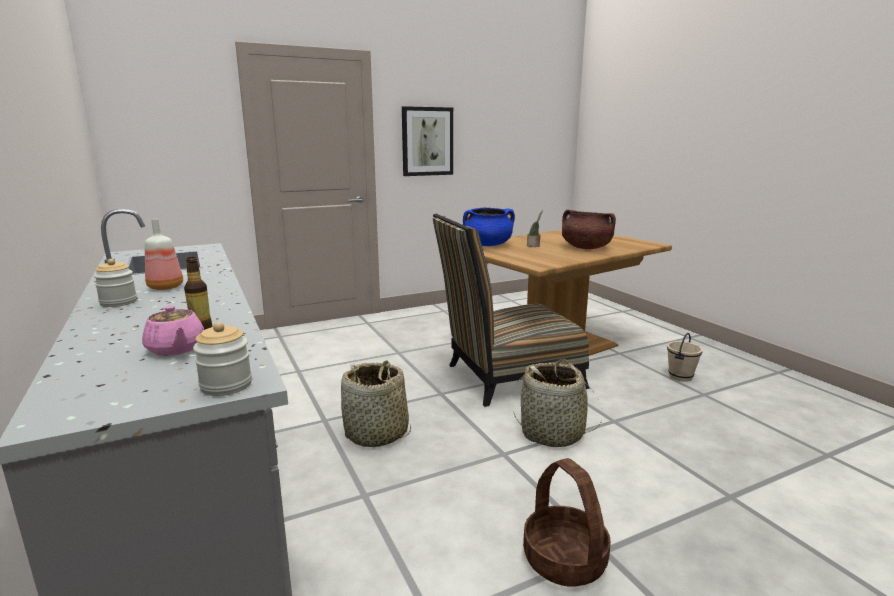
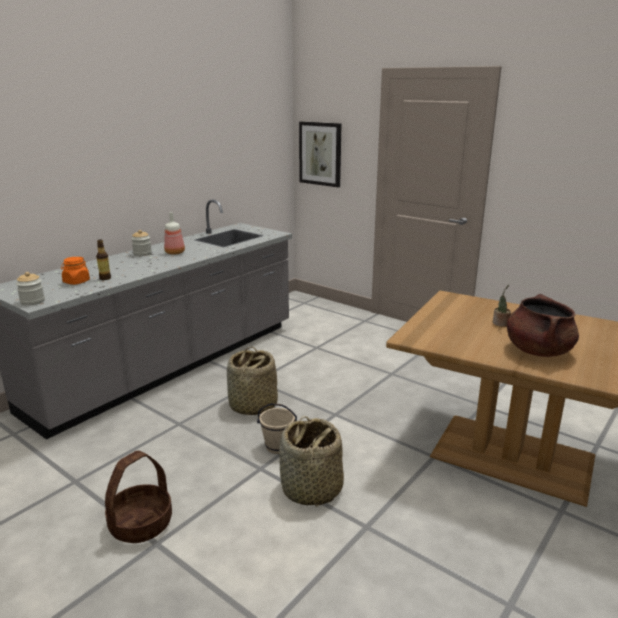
camera: 65 degrees right, 5 degrees up
pink teapot [142,306,204,356] -> orange jar [61,257,90,285]
picture [402,106,453,176] -> picture moved to [299,121,342,187]
chair [433,214,589,407] -> none
blue cooking pot [463,207,515,246] -> none
beige bucket [667,333,703,382] -> beige bucket moved to [257,403,297,454]

